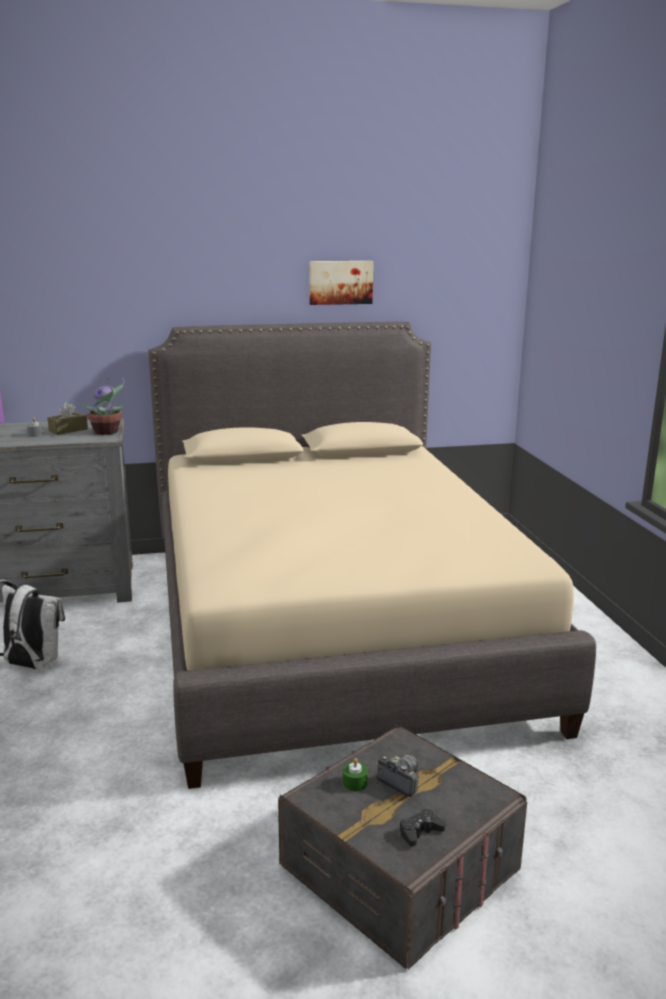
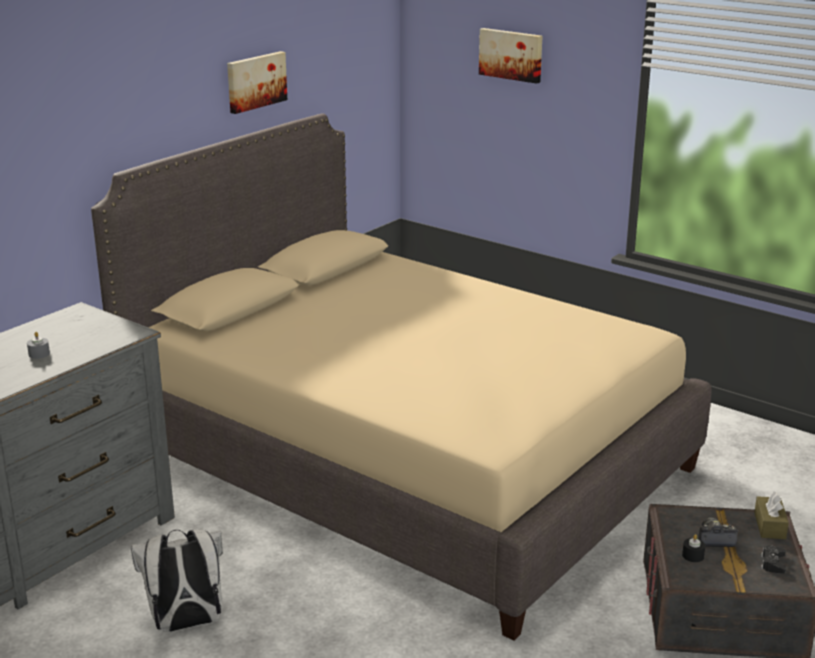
camera: 40 degrees left, 5 degrees up
brown tissue box [48,402,88,435] -> brown tissue box moved to [754,491,789,539]
potted plant [81,378,126,435] -> none
green candle [343,758,368,792] -> black candle [682,534,705,562]
none -> picture [479,28,543,84]

